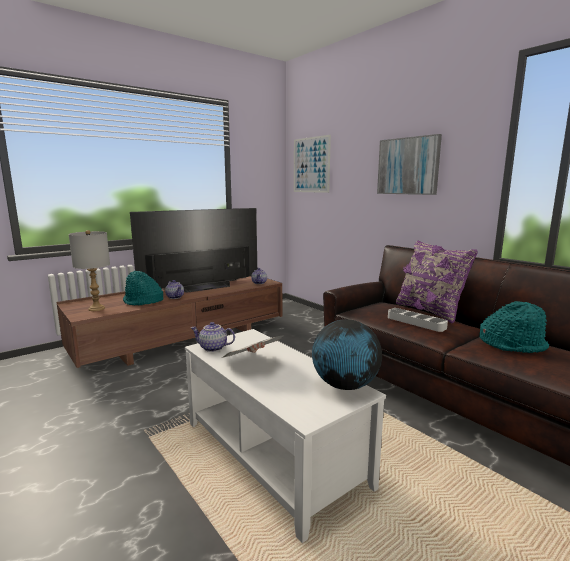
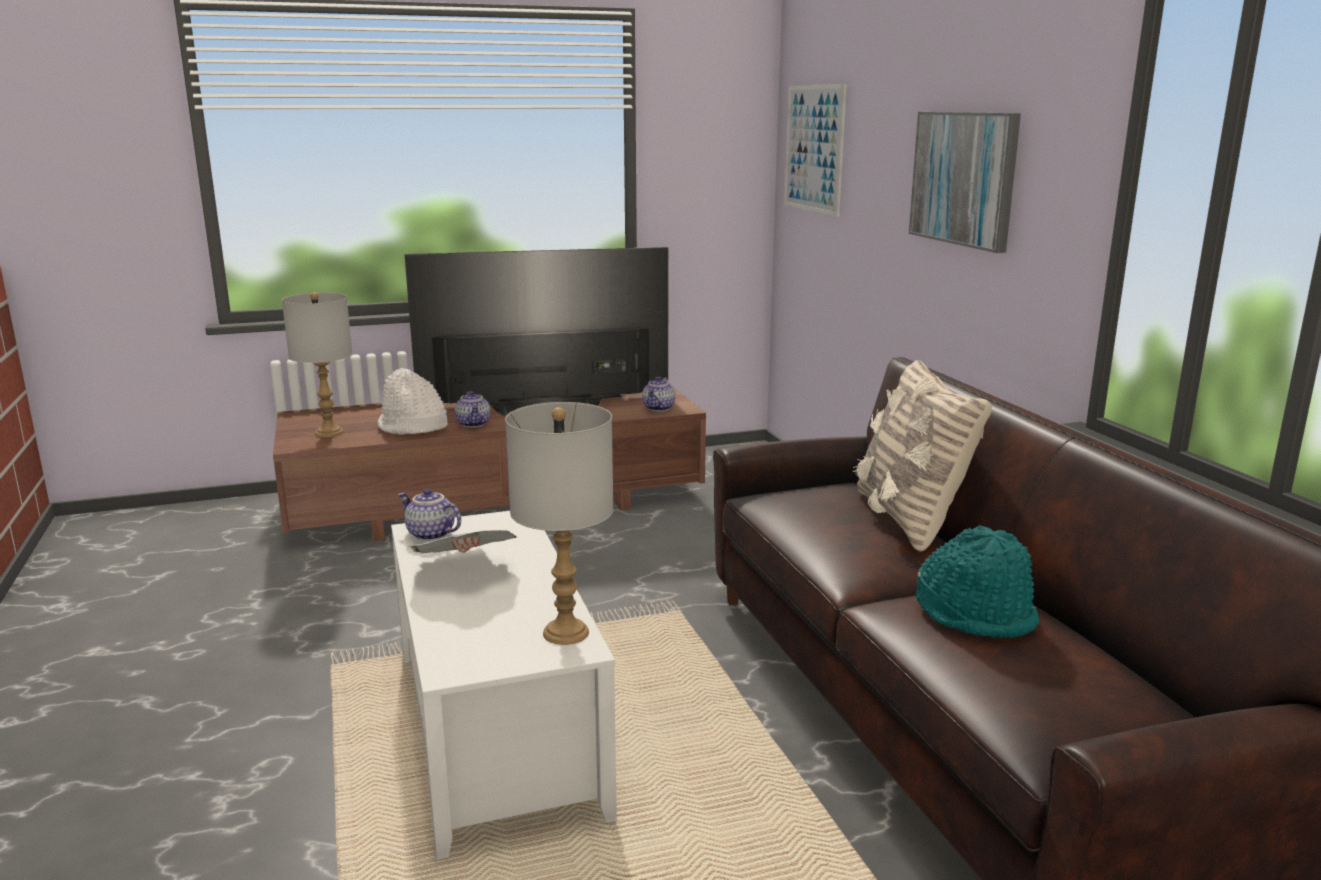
camera: 20 degrees right, 5 degrees up
turquoise hat [123,271,164,306] -> white hat [378,368,448,435]
globe [312,319,382,390] -> grey table lamp [505,402,614,645]
grey tray [388,308,448,332] -> none
purple pillow [396,241,478,323] -> beige pillow [852,360,992,552]

